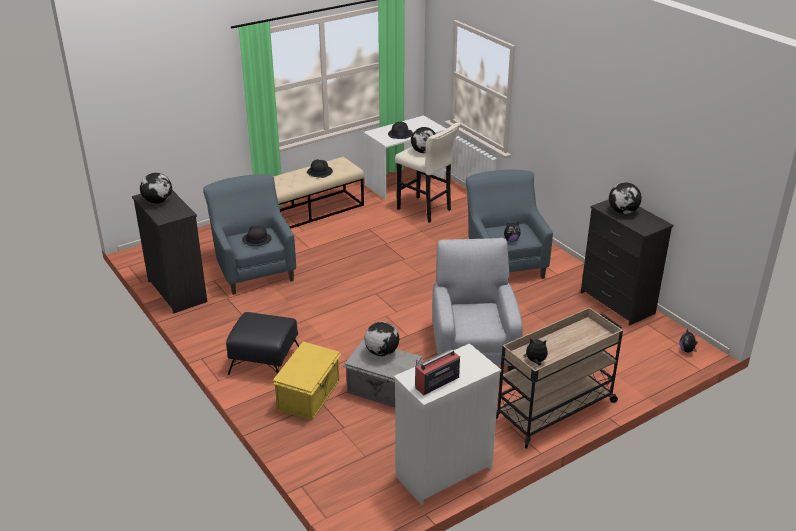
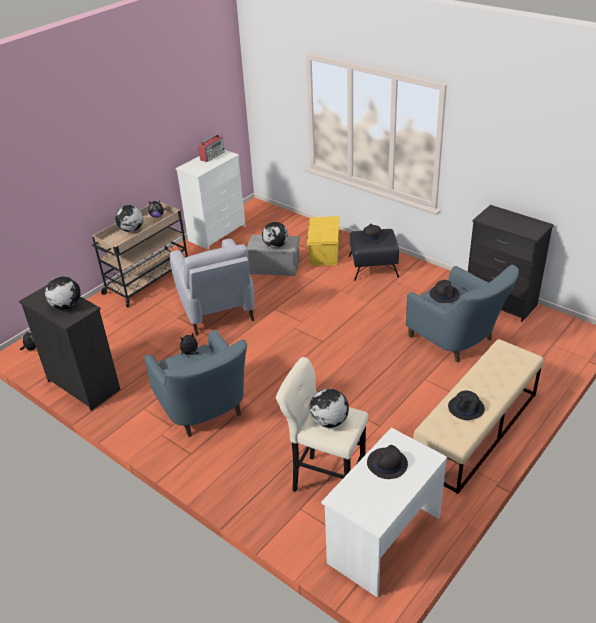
camera: 165 degrees right, 5 degrees up
globe [140,173,172,204] -> globe moved to [115,205,143,232]
none -> black hat [359,224,385,243]

